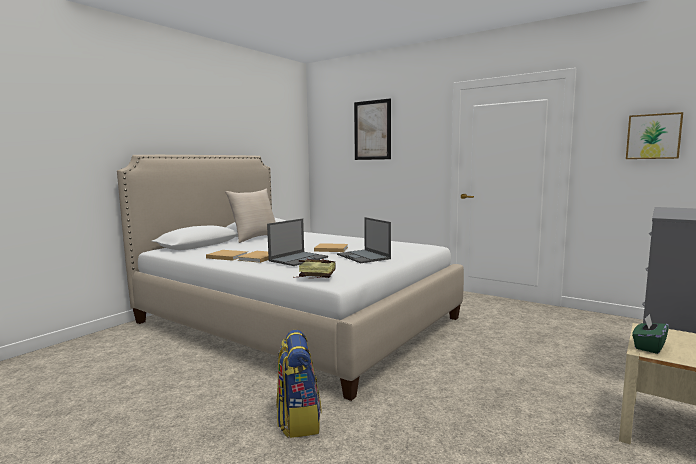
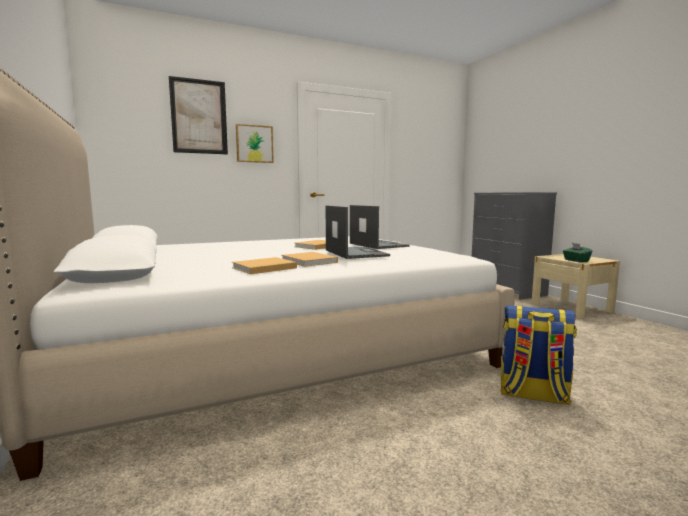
camera: 60 degrees left, 0 degrees up
beige pillow [225,188,276,243] -> none
book [293,258,336,278] -> none
laptop [337,217,391,263] -> laptop turned 120 degrees counterclockwise [350,205,409,249]
picture [626,112,683,159] -> picture moved to [236,124,274,163]

